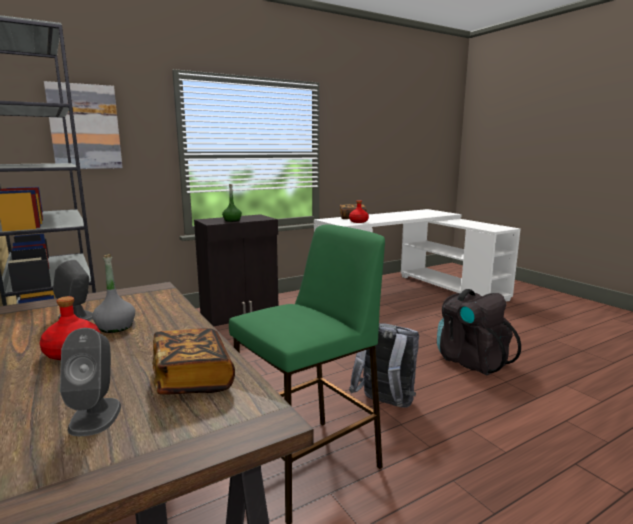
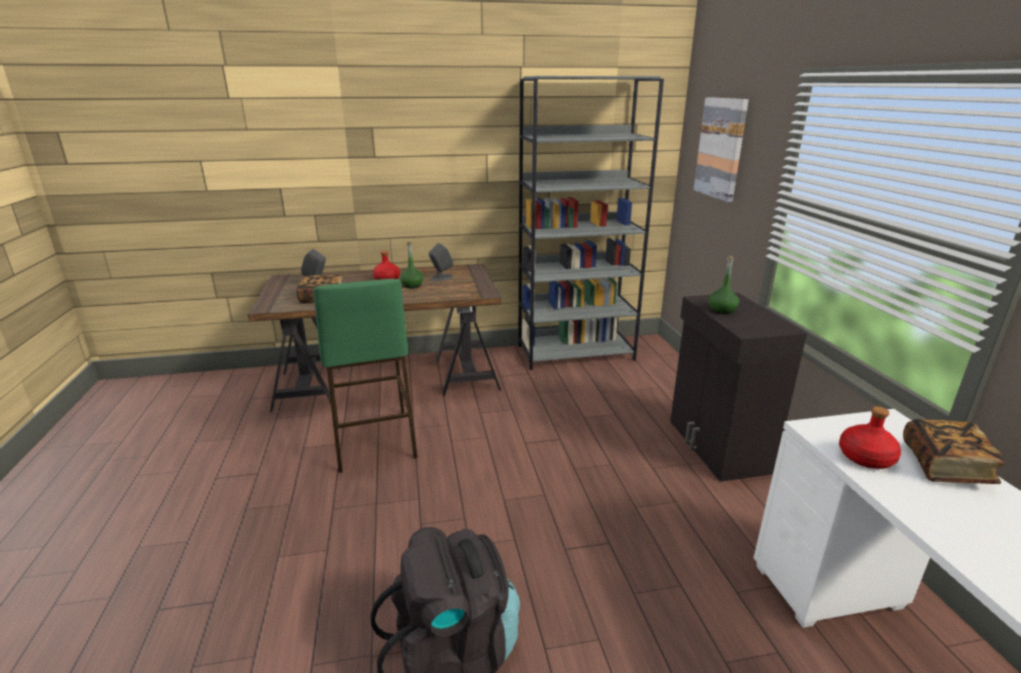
camera: 110 degrees right, 10 degrees up
grey bottle [92,254,135,333] -> green bottle [400,242,424,288]
grey backpack [349,323,419,407] -> none

